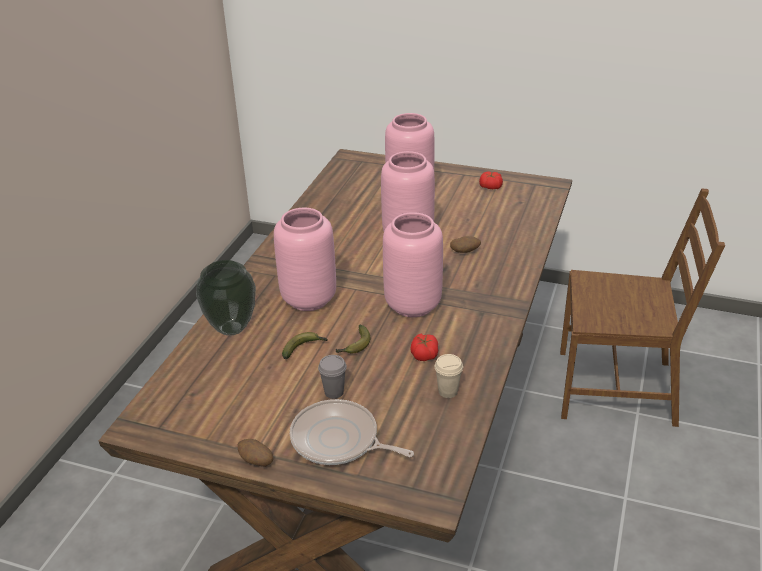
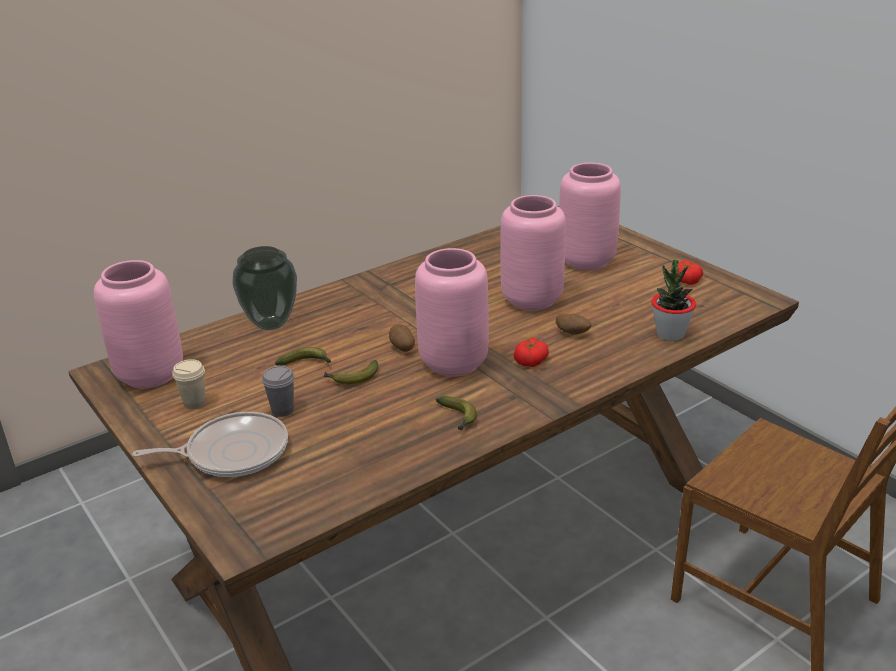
camera: 35 degrees right, 5 degrees down
potato [238,439,273,467] -> potato moved to [389,324,415,352]
pink vase [274,208,336,311] -> pink vase moved to [94,260,183,389]
frying pan [290,399,414,465] -> frying pan turned 105 degrees clockwise [132,412,288,477]
tomato [411,334,438,361] -> tomato moved to [514,338,549,367]
beige cup [435,354,463,398] -> beige cup moved to [172,359,206,409]
none -> banana [436,396,477,431]
none -> potted plant [651,260,696,341]

